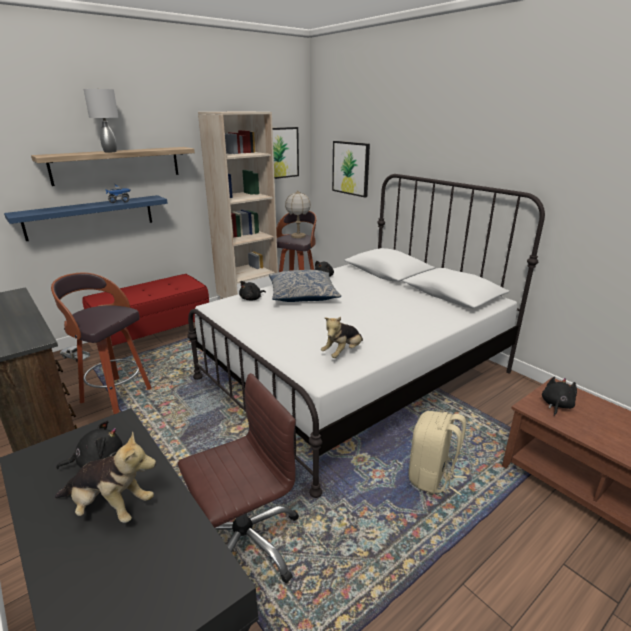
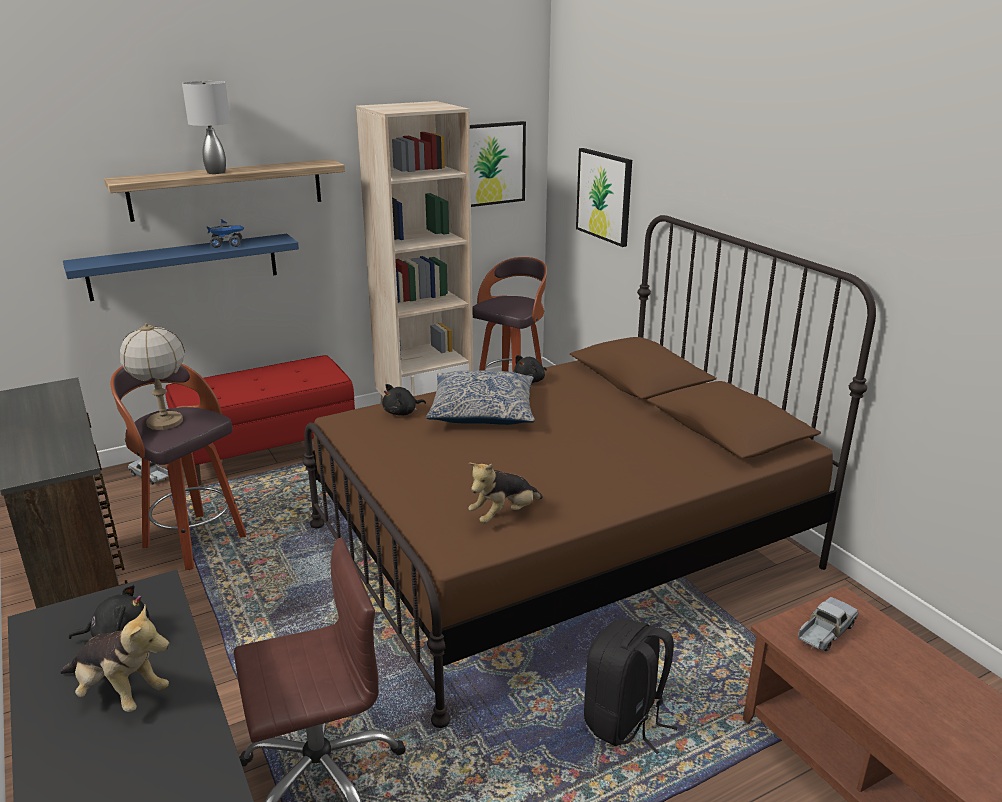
camera: 10 degrees right, 0 degrees up
white bed [187,174,545,498] -> brown bed [303,215,876,728]
table lamp [285,190,311,238] -> table lamp moved to [120,323,185,430]
beige backpack [409,411,467,496] -> black backpack [584,618,678,754]
black plush toy [542,376,577,416] -> toy truck [798,597,859,651]

